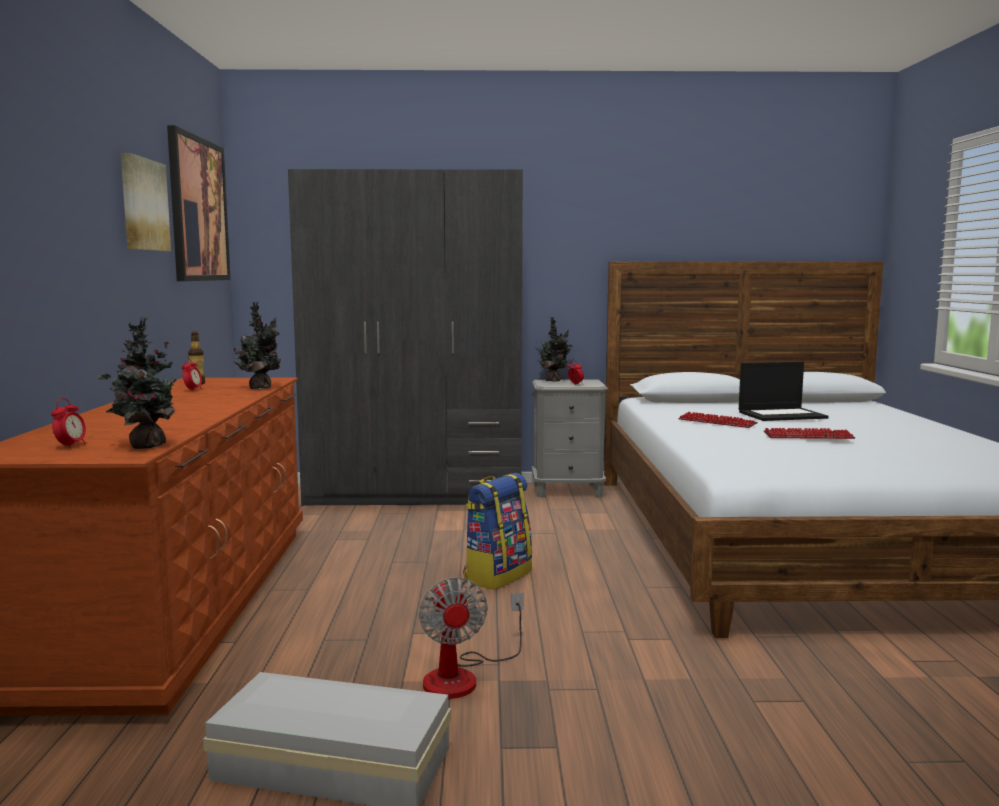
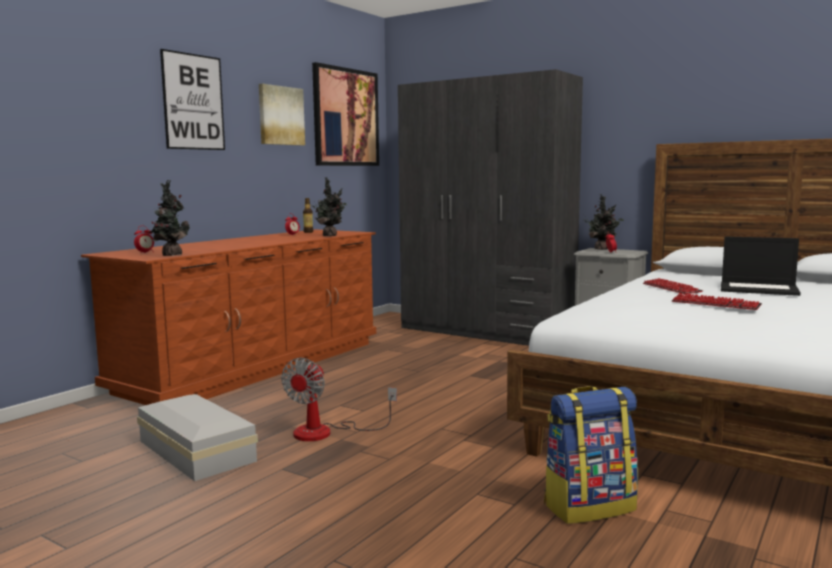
camera: 35 degrees right, 0 degrees up
backpack [463,473,532,590] -> backpack moved to [544,386,638,524]
none -> picture [160,49,225,150]

